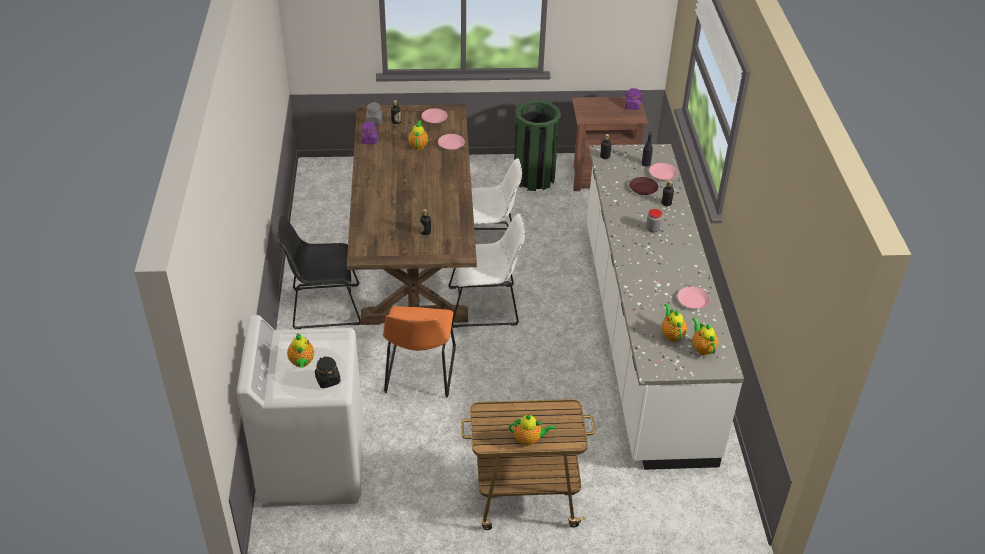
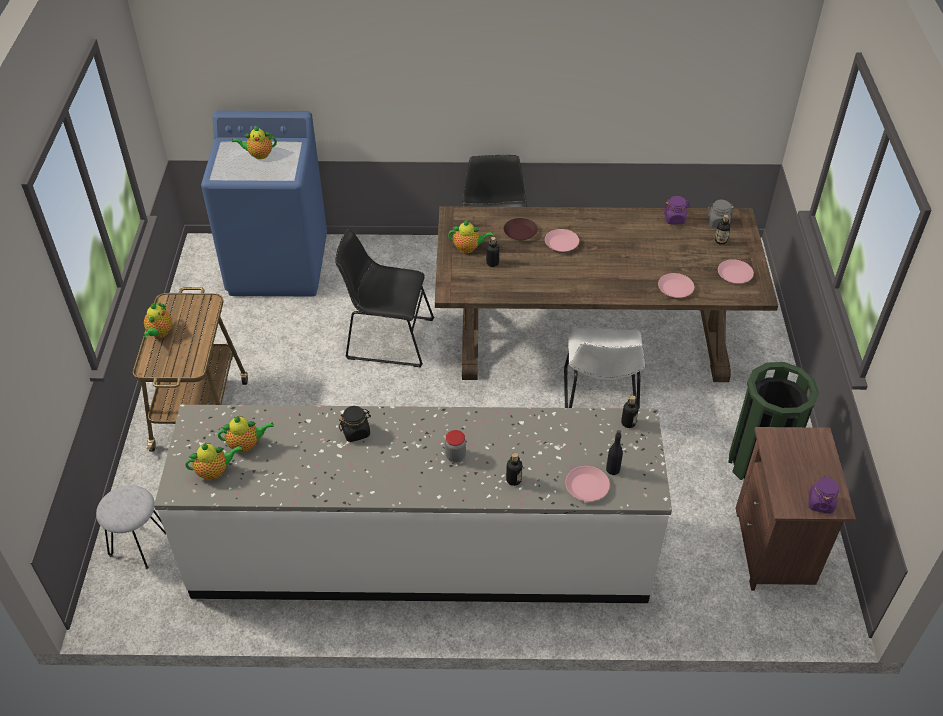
camera: 95 degrees right, 5 degrees up
white washing machine [237,315,364,507] -> blue washing machine [201,111,327,297]
black jar [315,356,341,388] -> black jar moved to [339,406,371,442]
orange chair [383,306,456,398] -> black chair [335,229,434,367]
teapot [408,121,428,150] -> teapot moved to [448,220,493,253]
white chair [448,213,525,328] -> none
brown plate [629,177,658,195] -> brown plate moved to [504,218,538,240]
pink plate [678,287,710,309] -> pink plate moved to [545,229,579,252]
none -> grey stool [96,485,166,569]

